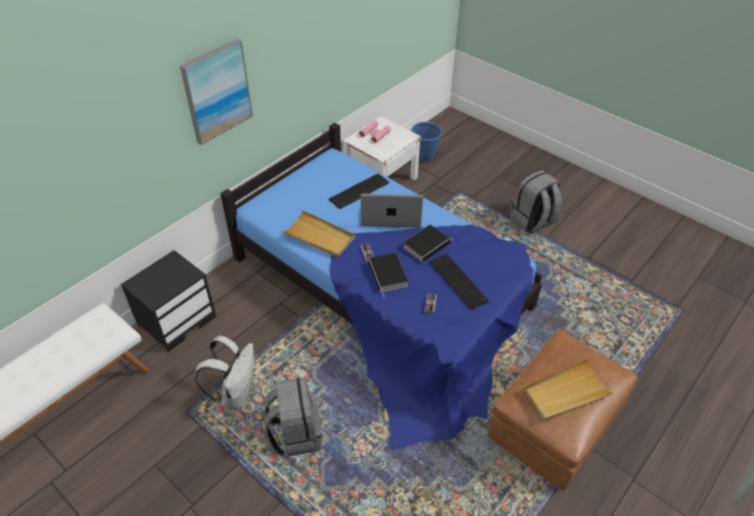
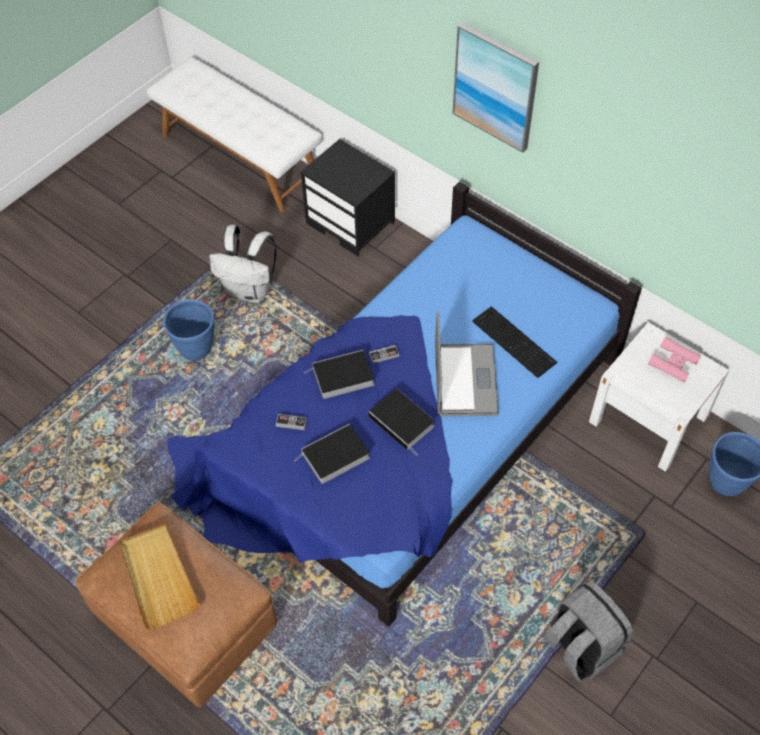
camera: 90 degrees right, 10 degrees up
grey backpack [264,377,322,457] -> blue planter [163,299,214,361]
beige tray [282,210,355,257] -> none
keyboard [430,254,489,310] -> book [294,424,370,484]

